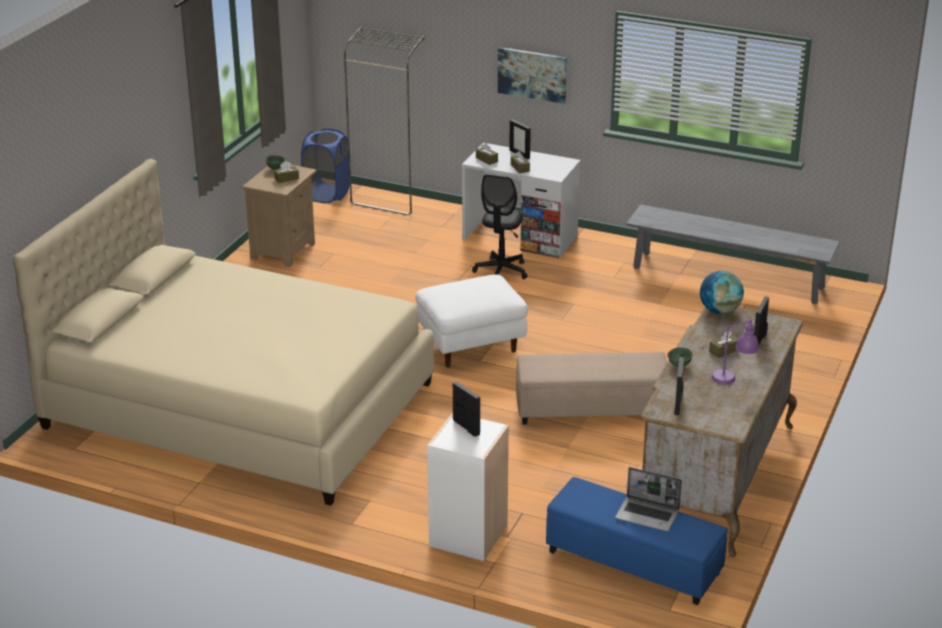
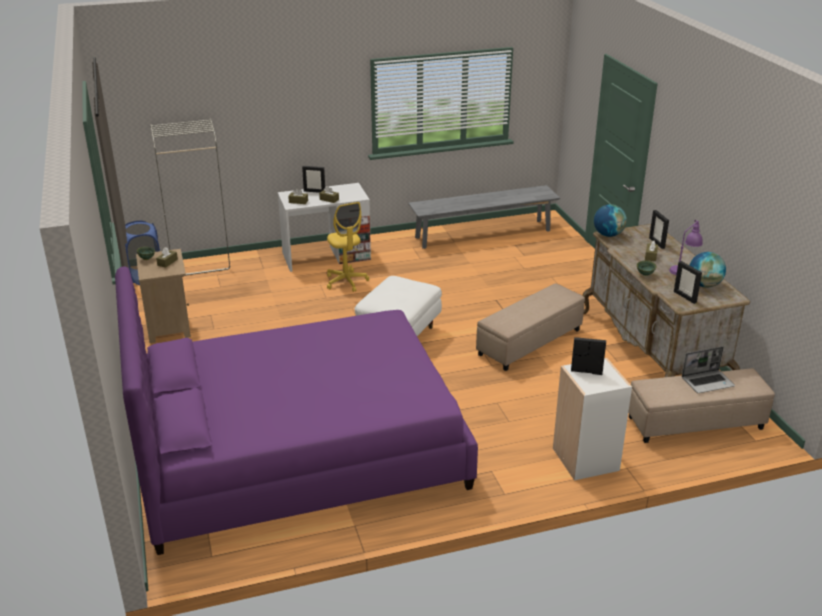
camera: 40 degrees left, 0 degrees up
beige bed [13,159,435,506] -> purple bed [115,266,478,555]
black office chair [472,175,527,279] -> yellow office chair [327,202,369,292]
picture [498,47,567,104] -> none
blue ottoman [546,477,727,605] -> beige ottoman [628,368,775,443]
none -> globe [690,252,726,287]

